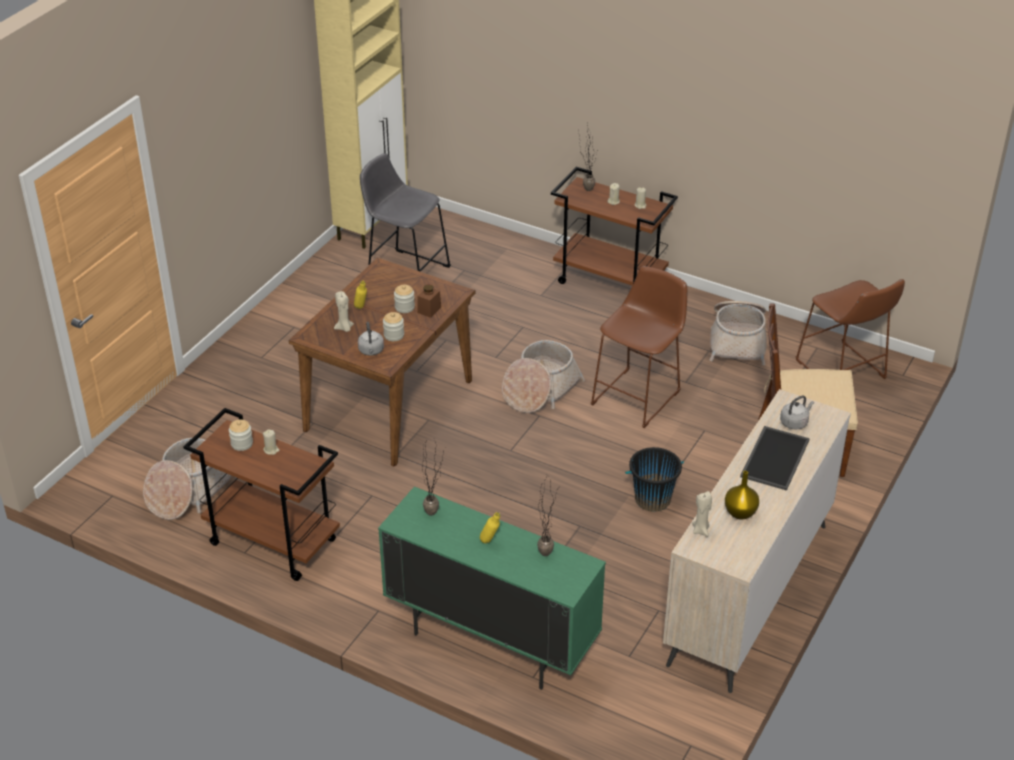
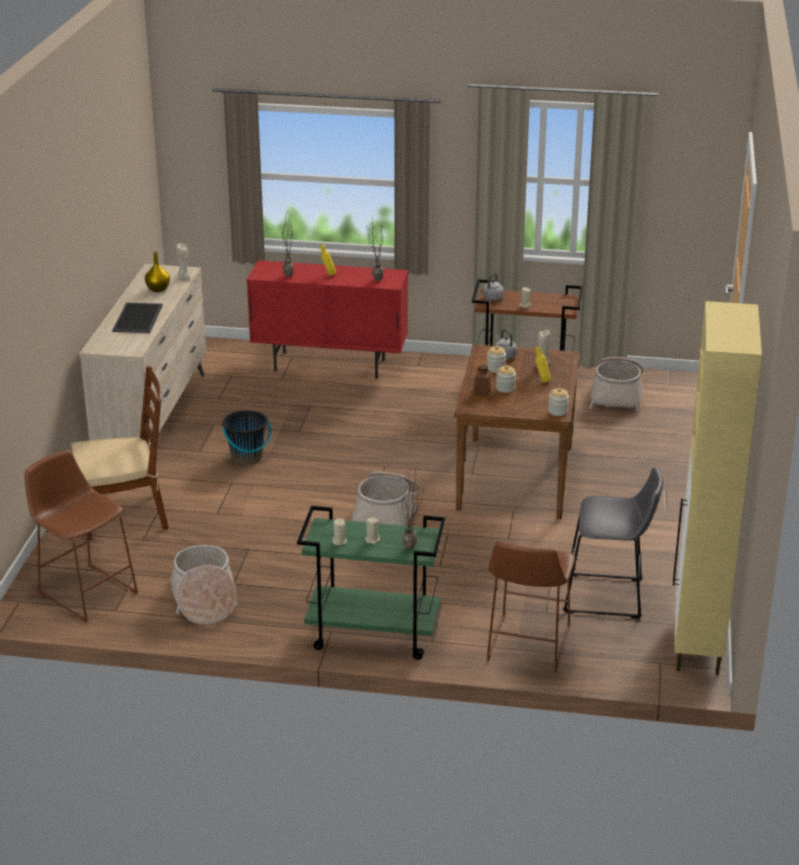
camera: 160 degrees right, 10 degrees down
jar [229,419,253,451] -> jar moved to [548,388,569,416]
green cabinet [378,487,606,690] -> red cabinet [247,260,408,379]
brown cart [551,167,678,285] -> green cart [297,506,446,660]
brown stool [591,266,687,428] -> brown stool moved to [486,541,575,672]
grey kettle [780,395,814,430] -> grey kettle moved to [482,273,504,301]

